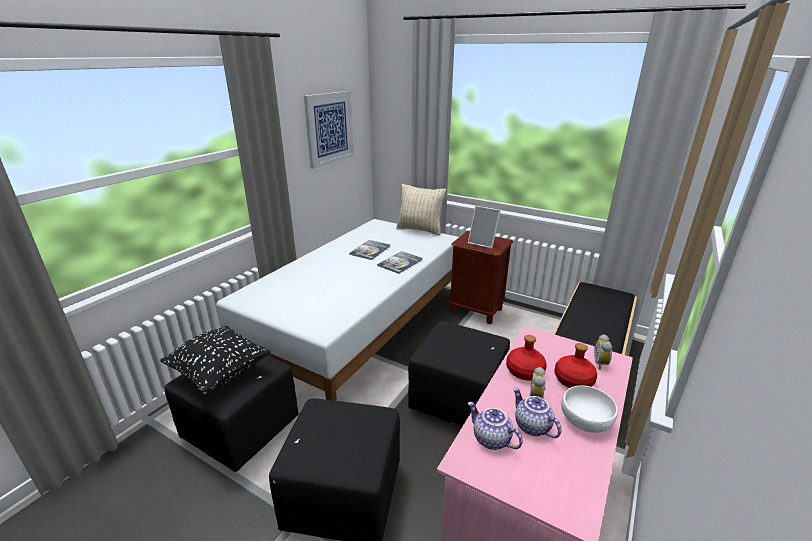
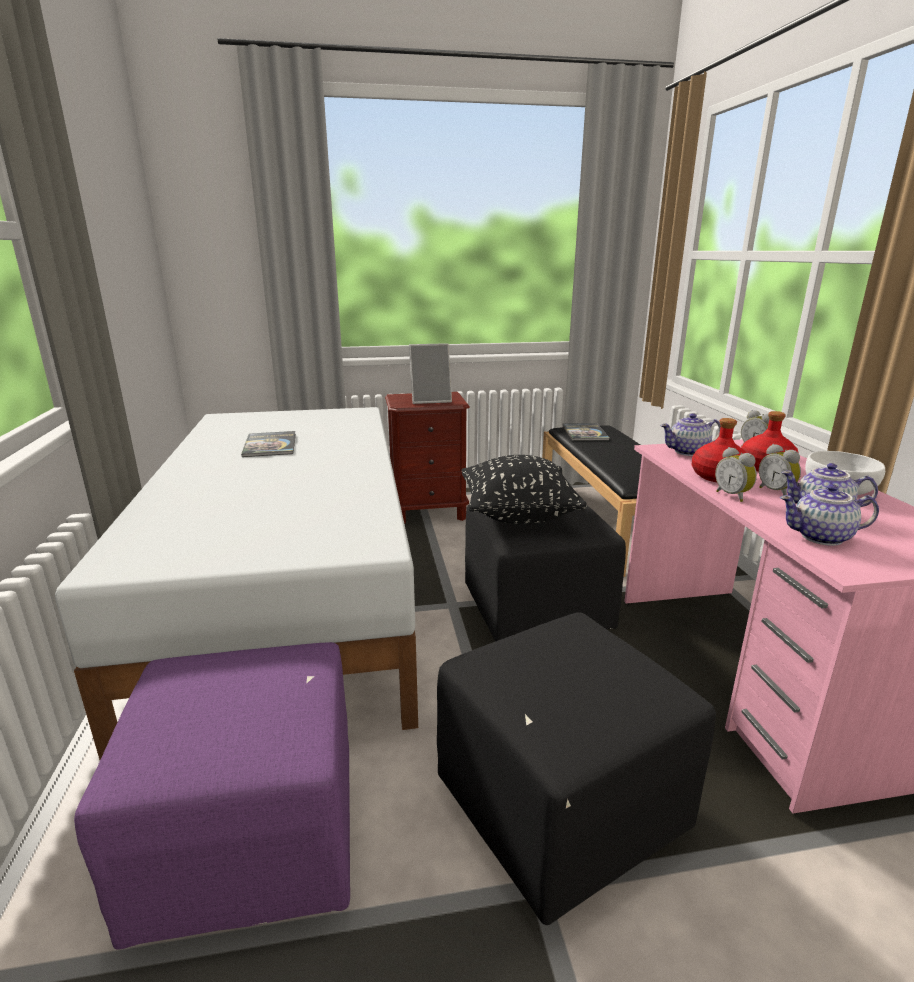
camera: 40 degrees left, 5 degrees down
black pillow [160,326,271,394] -> black pillow moved to [461,455,587,524]
black ottoman [164,356,299,472] -> purple ottoman [74,642,350,950]
picture [304,91,354,169] -> none
book [377,251,422,274] -> book moved to [562,423,609,441]
beige pillow [396,184,446,235] -> none
none -> teapot [661,413,721,456]
none -> alarm clock [715,447,757,502]

